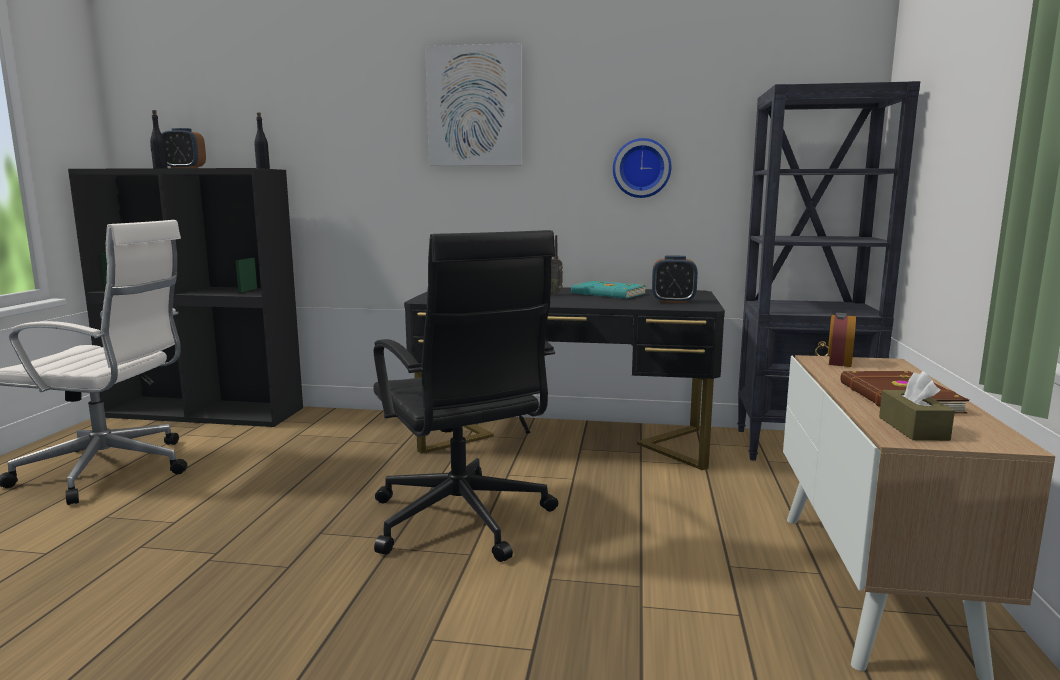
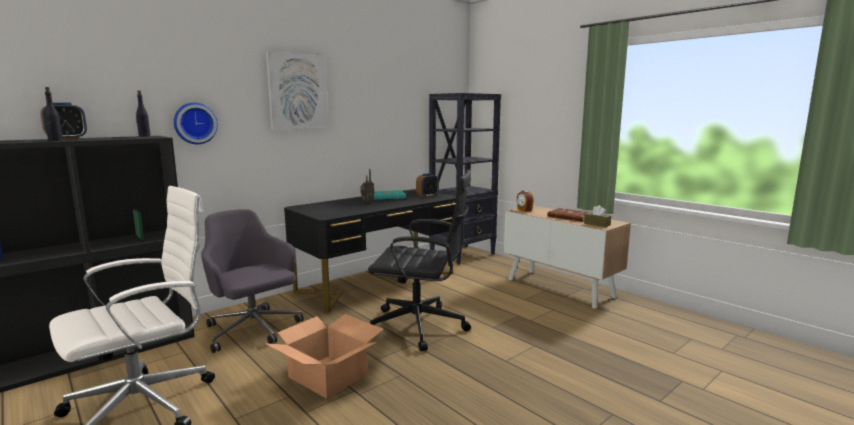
camera: 50 degrees left, 0 degrees up
wall clock [613,138,671,198] -> wall clock moved to [174,103,218,144]
none -> grey office chair [201,209,304,353]
none -> cardboard box [265,314,384,399]

